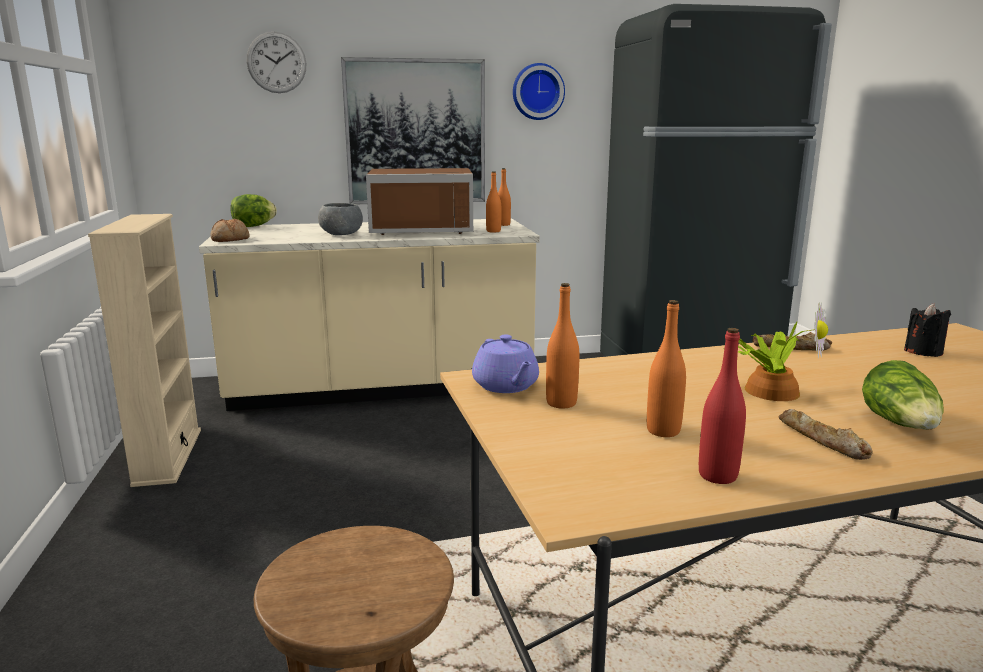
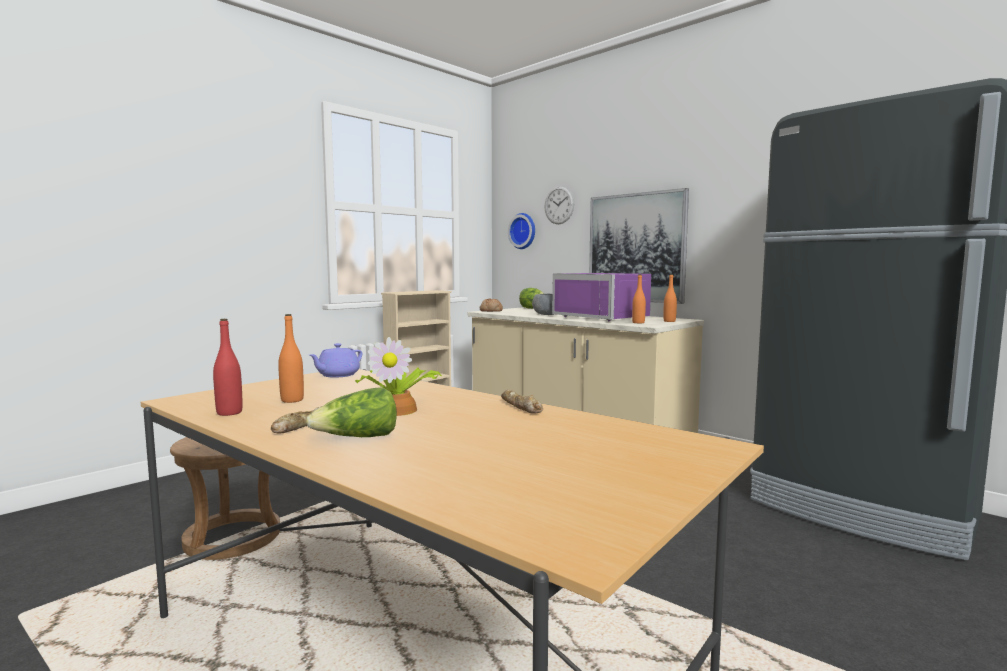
camera: 55 degrees right, 10 degrees down
brown microwave [366,168,473,235] -> purple microwave [552,273,651,321]
wall clock [513,63,565,120] -> wall clock moved to [508,213,535,249]
orange bottle [546,283,579,409] -> none
black candle [904,303,951,357] -> none

